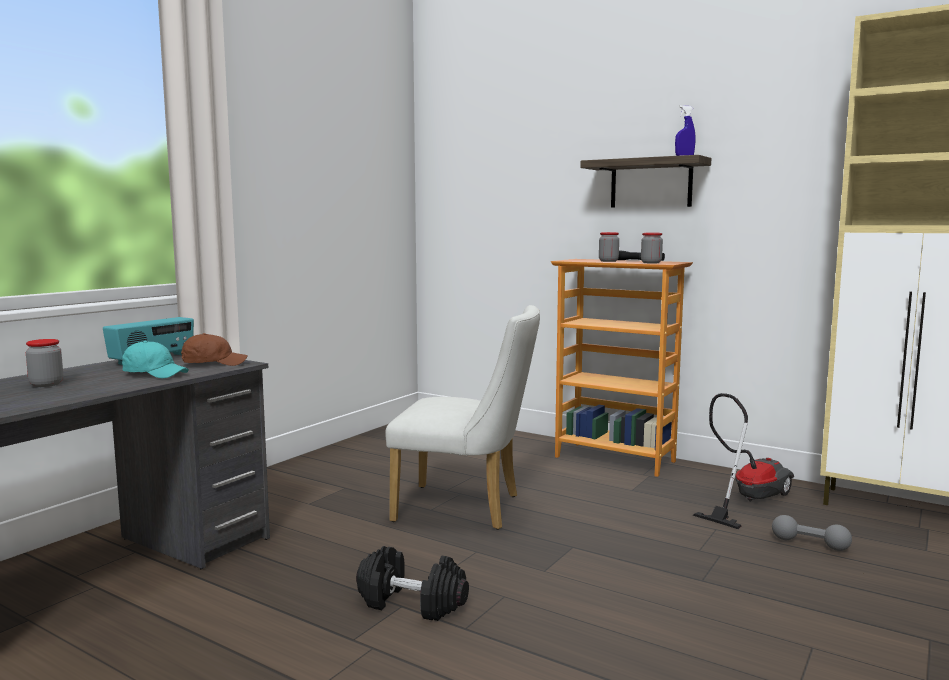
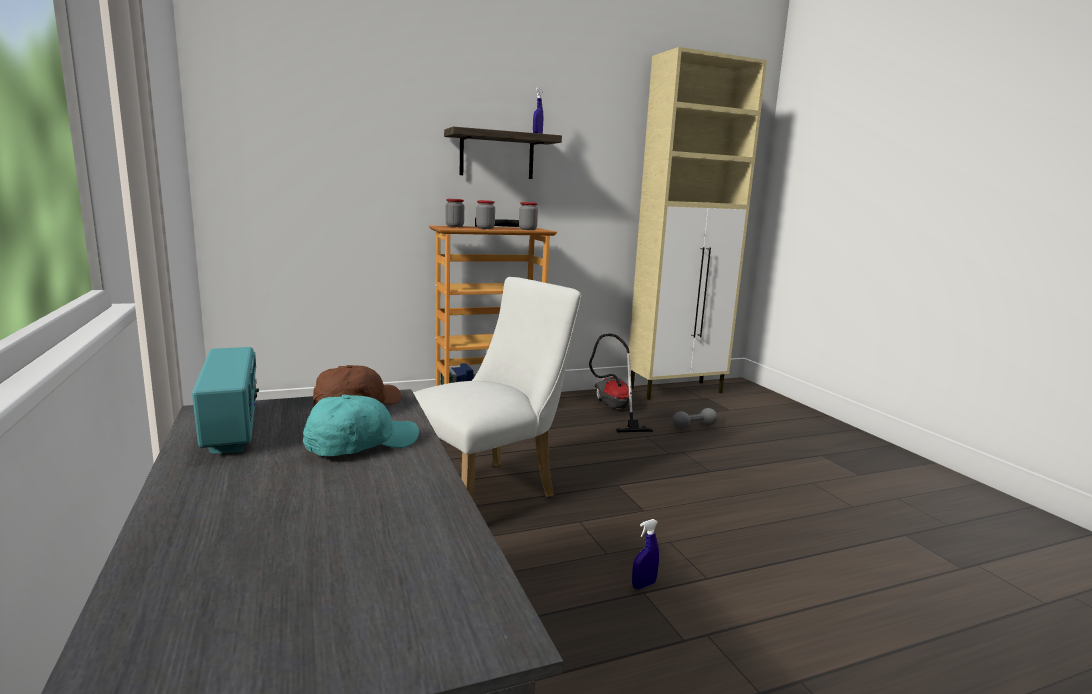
camera: 55 degrees left, 5 degrees up
jar [26,339,63,387] -> jar moved to [446,199,464,227]
black dumbbell [356,546,469,621] -> blue spray bottle [632,519,659,589]

